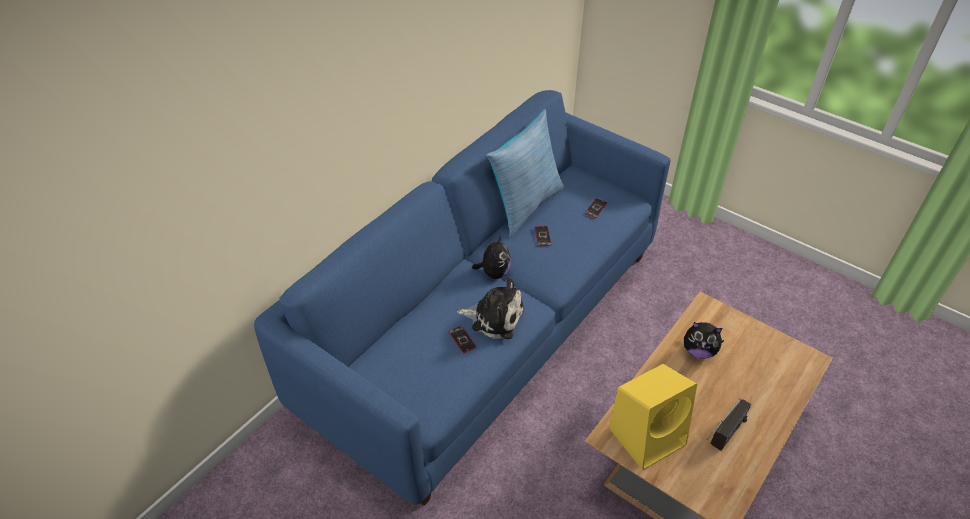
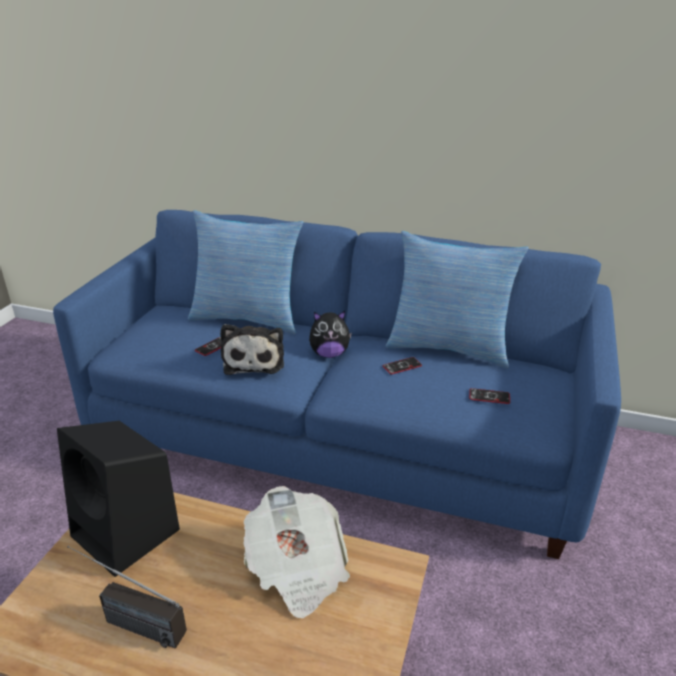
camera: 70 degrees right, 15 degrees down
yellow speaker [609,364,697,470] -> black speaker [57,421,180,577]
plush toy [684,322,725,359] -> newspaper [243,486,350,618]
none -> pillow [188,210,303,334]

